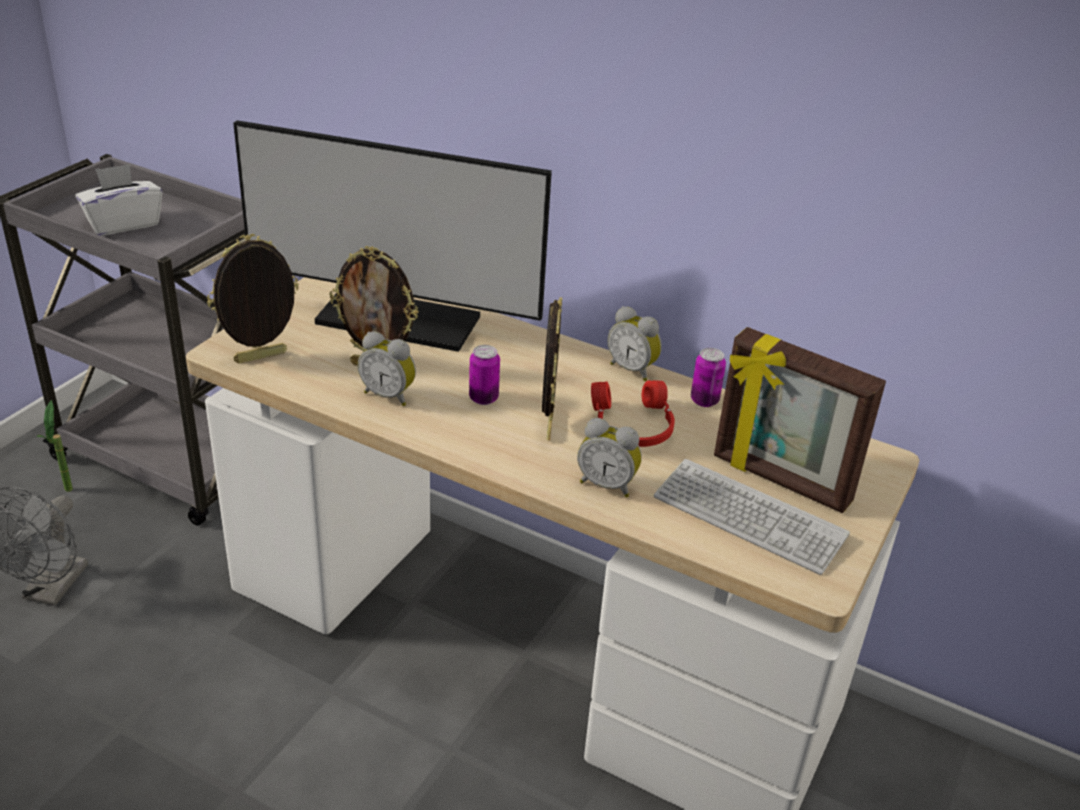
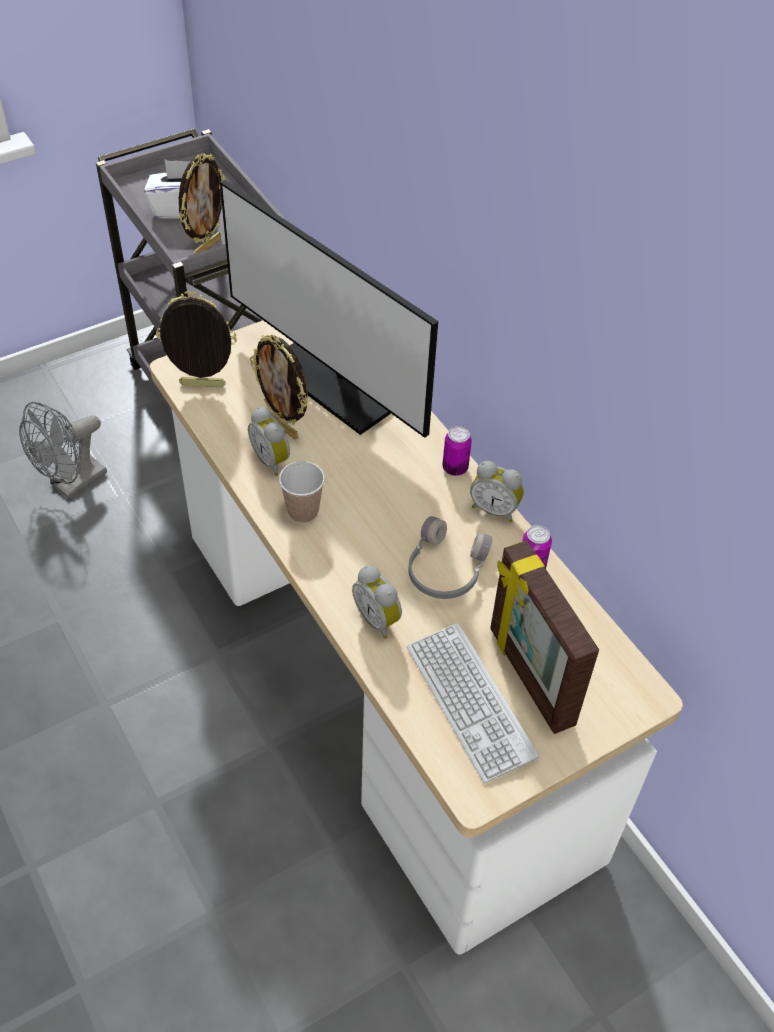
camera: 30 degrees right, 15 degrees up
potted plant [36,400,73,492] -> none
can [469,345,500,405] -> can moved to [442,426,472,476]
picture frame [542,297,562,441] -> picture frame moved to [179,153,226,254]
red headphones [591,380,675,447] -> grey headphones [408,516,492,599]
alarm clock [608,306,662,381] -> alarm clock turned 45 degrees counterclockwise [470,461,524,522]
none -> cup [279,461,325,523]

